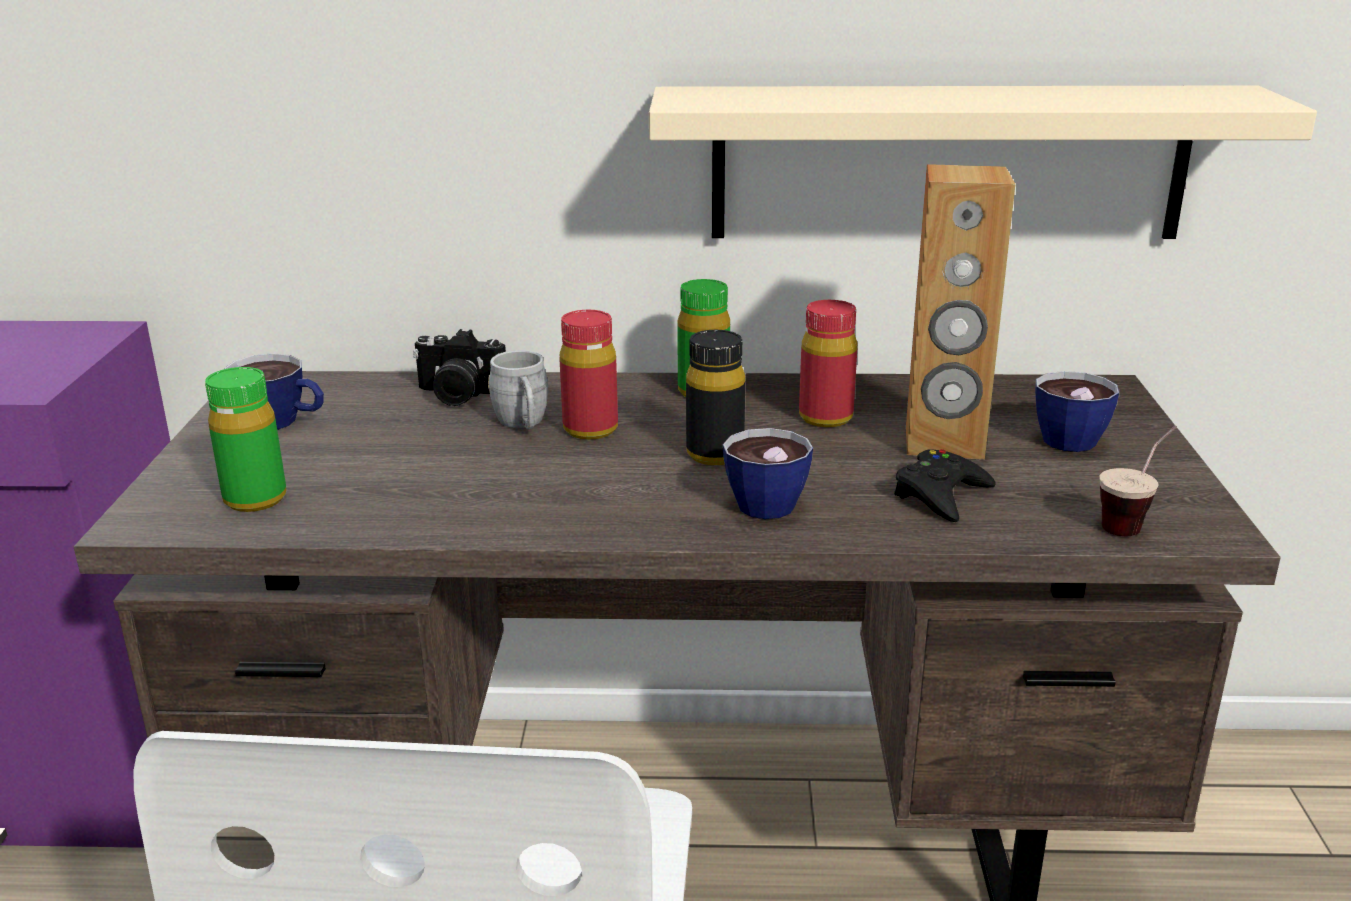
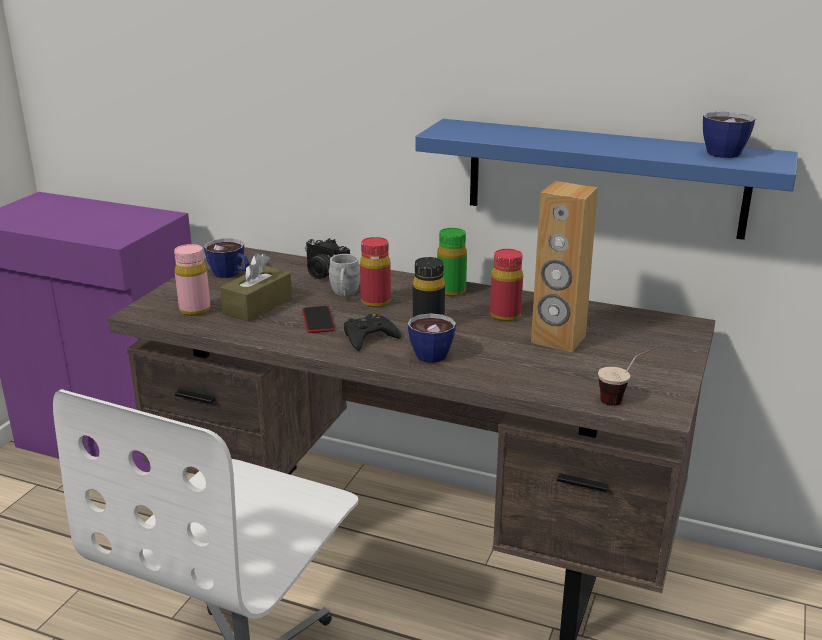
camera: 20 degrees right, 0 degrees up
green bottle [205,367,287,512] -> pink bottle [174,244,210,316]
beige shelf [649,85,1317,239] -> blue shelf [415,119,798,240]
black game controller [894,449,996,522] -> black game controller moved to [344,314,401,351]
cup [1035,371,1119,452] -> cup moved to [703,112,755,158]
none -> brown tissue box [220,253,292,322]
none -> phone [302,306,335,333]

